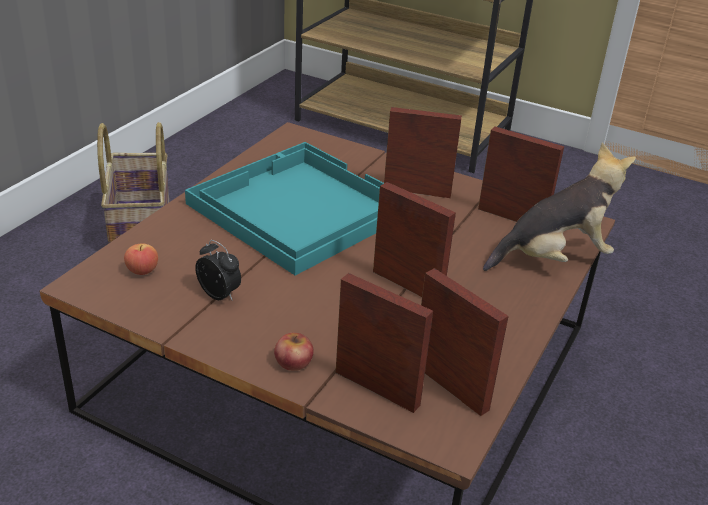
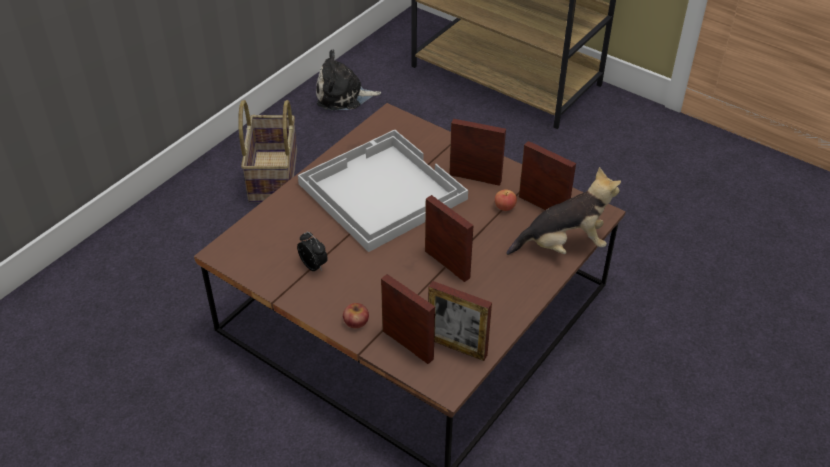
camera: 10 degrees right, 10 degrees up
apple [124,243,158,275] -> apple moved to [495,190,517,211]
turquoise tray [185,142,384,276] -> white tray [298,129,468,252]
picture frame [421,268,509,416] -> picture frame turned 150 degrees clockwise [428,281,492,361]
none -> plush toy [316,50,381,110]

